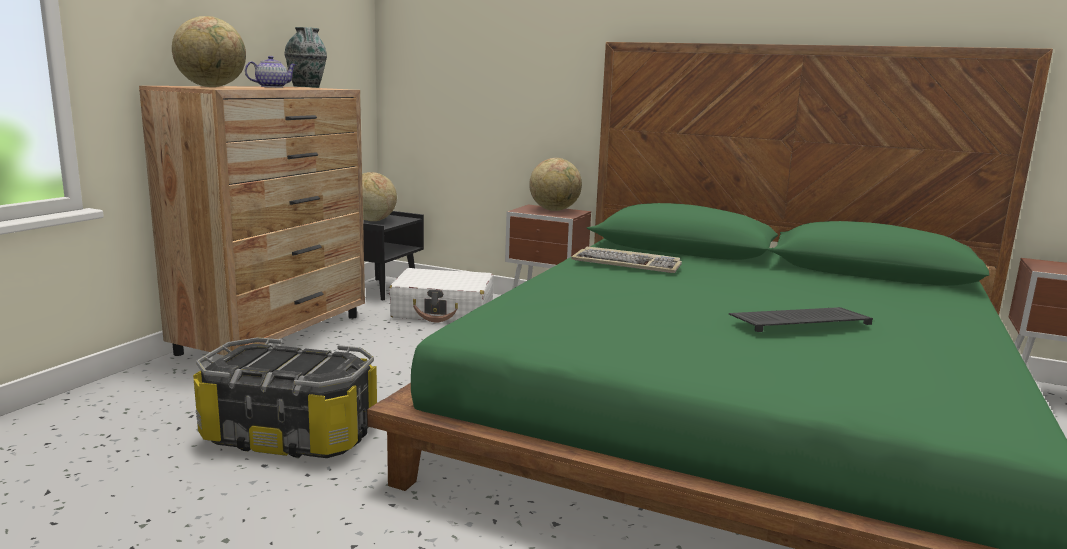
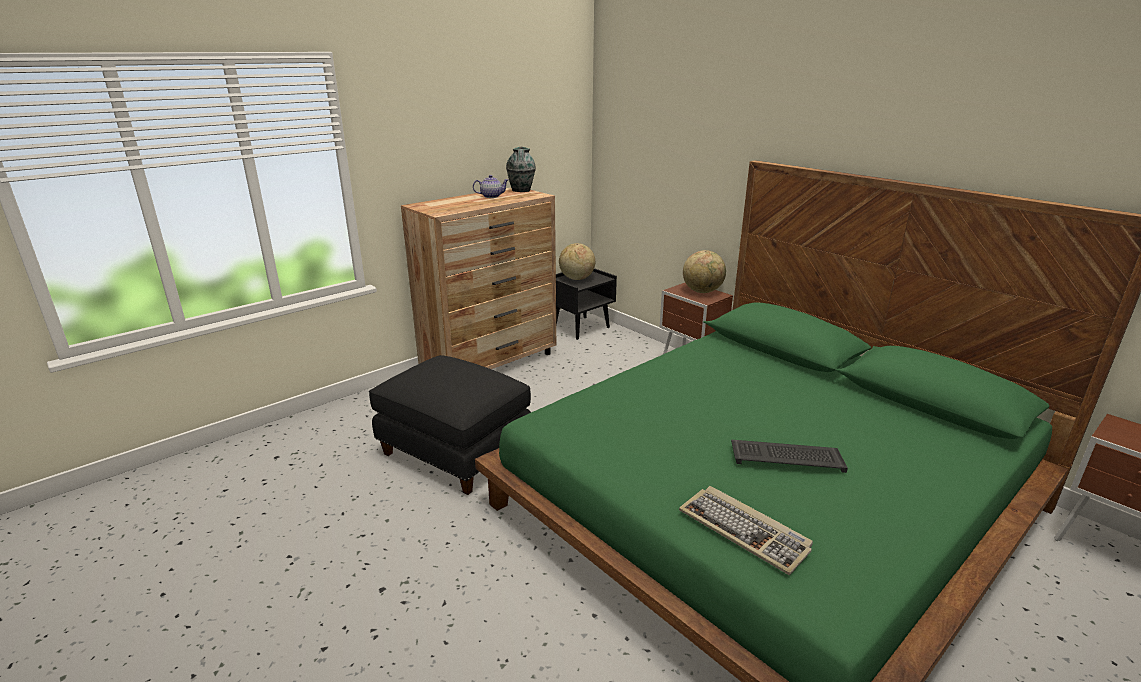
camera: 25 degrees right, 10 degrees up
globe [172,16,246,87] -> none
storage box [193,337,377,458] -> black ottoman [369,355,531,495]
white suitcase [389,268,493,322] -> none
keyboard [571,247,682,273] -> keyboard moved to [679,486,813,575]

